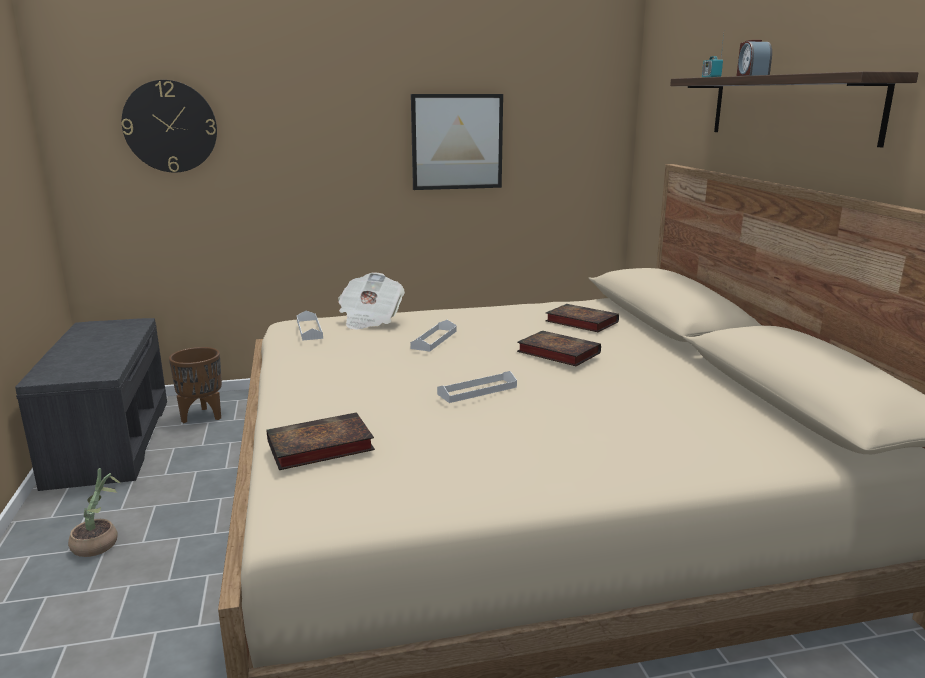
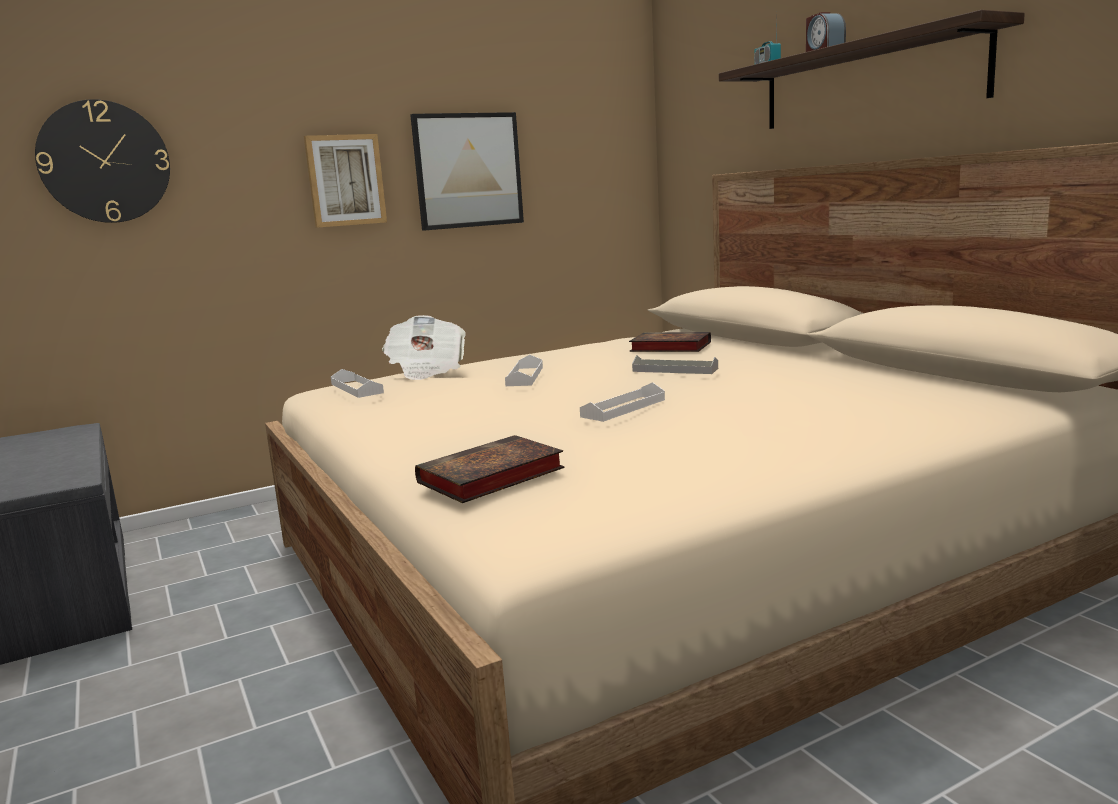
camera: 15 degrees left, 5 degrees down
potted plant [68,468,120,557] -> none
brown planter [169,347,222,423] -> none
book [517,331,601,366] -> grey tray [632,355,718,374]
none -> picture [304,134,387,228]

